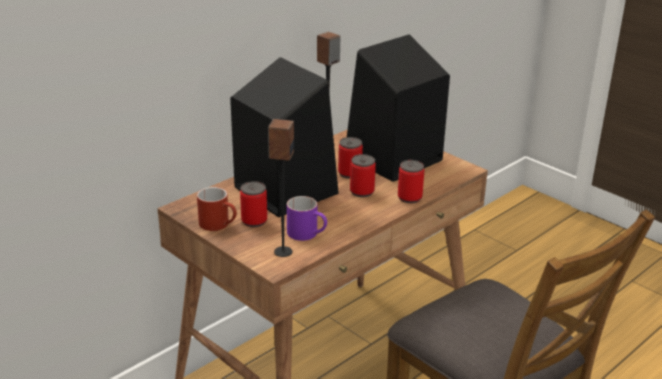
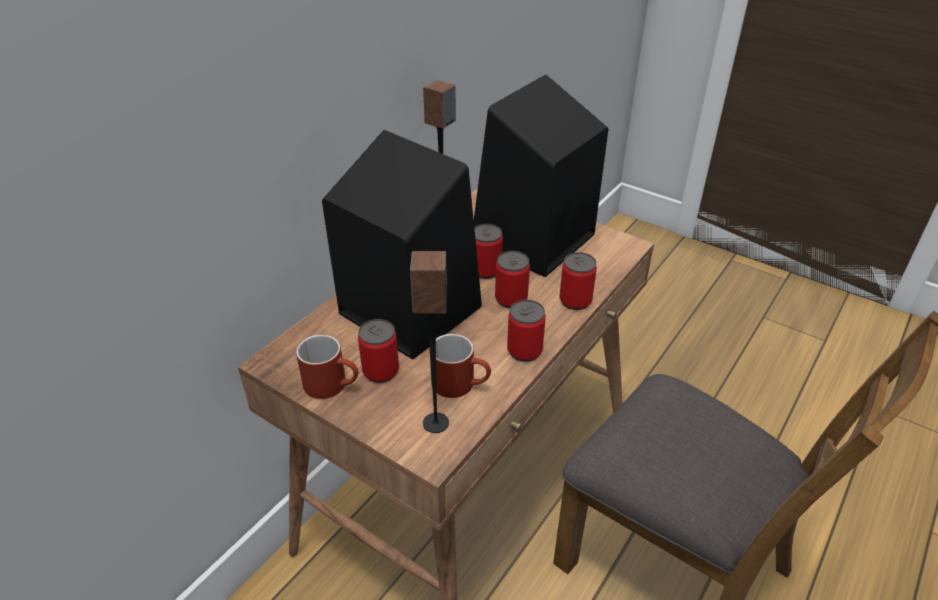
camera: 10 degrees left, 10 degrees up
purple mug [287,196,327,241] -> red mug [430,334,491,398]
none -> can [507,300,546,362]

